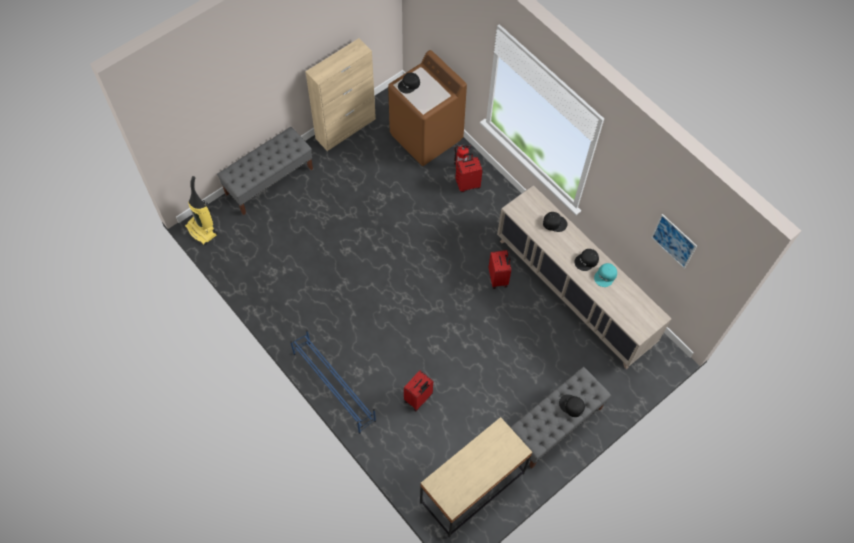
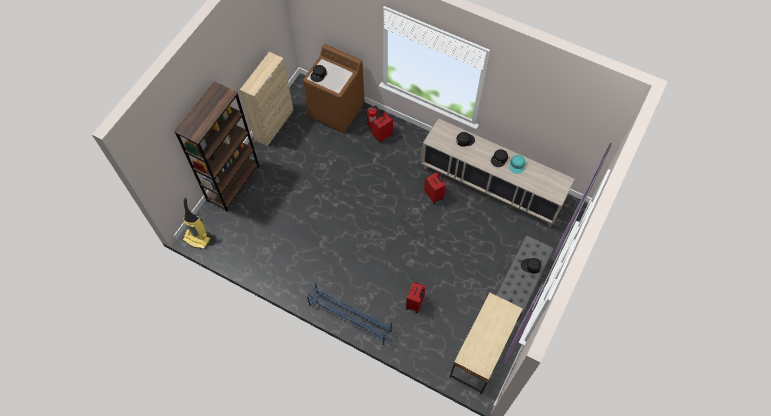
camera: 20 degrees left, 0 degrees up
grey bench [217,127,313,215] -> brown bookcase [174,81,260,211]
picture [651,214,697,269] -> none

